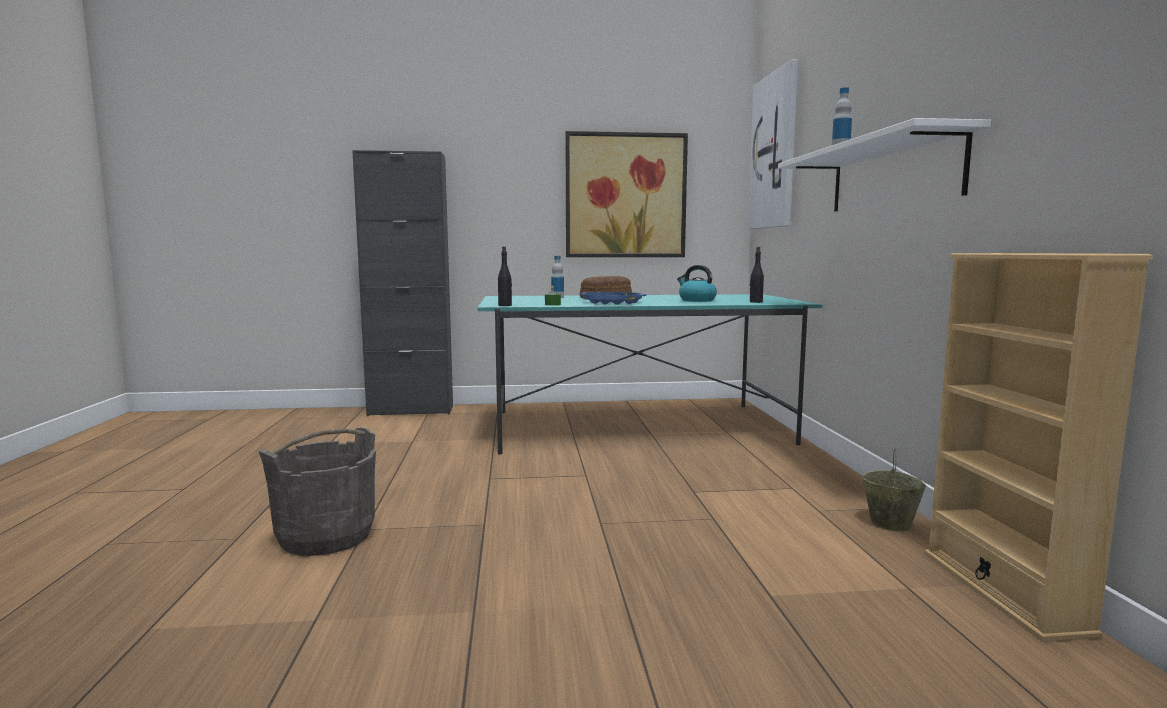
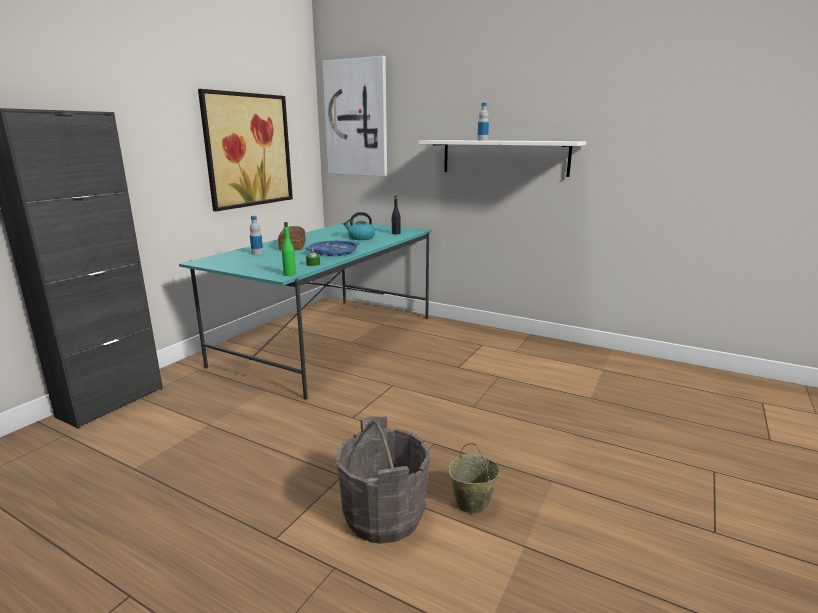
camera: 55 degrees left, 10 degrees up
black bottle [498,246,512,306] -> green bottle [282,222,296,276]
beige bucket [861,449,926,531] -> beige bucket moved to [449,443,500,514]
beige bookcase [924,253,1153,642] -> none

